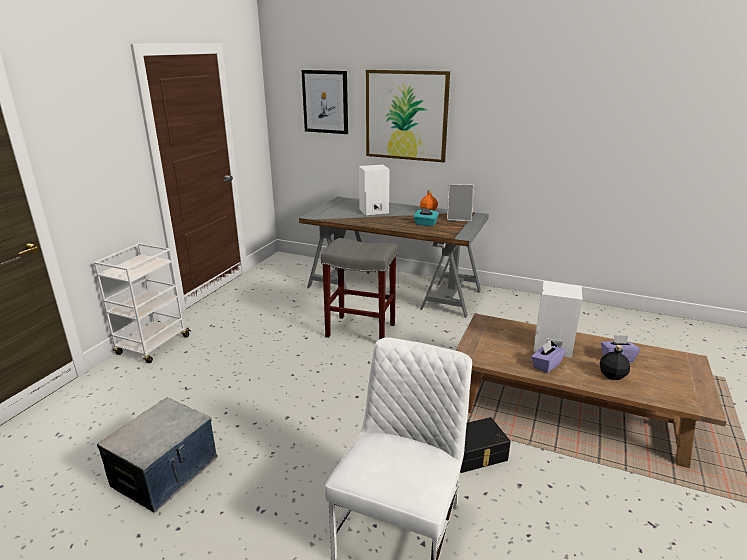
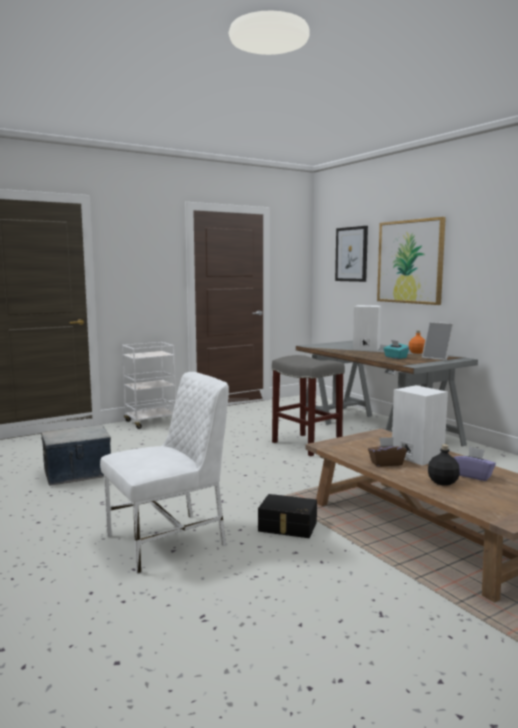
camera: 35 degrees right, 15 degrees down
purple tissue box [531,341,565,373] -> brown tissue box [368,437,407,467]

